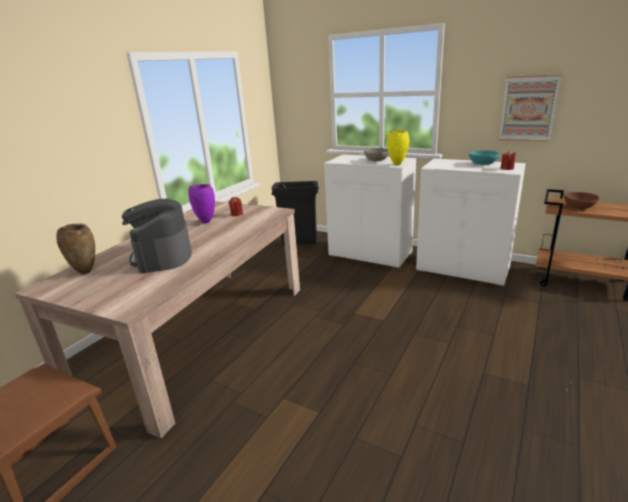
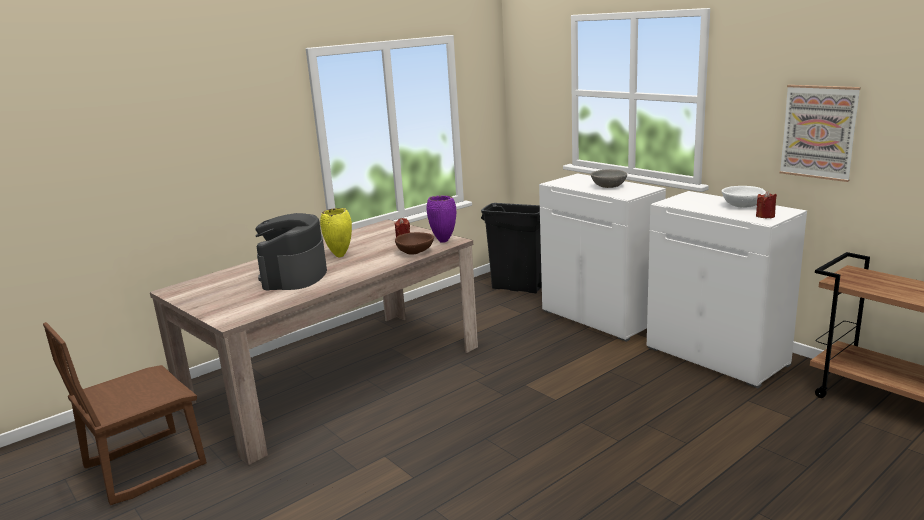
camera: 20 degrees right, 5 degrees down
brown vase [56,224,95,274] -> none
purple vase [188,184,215,224] -> purple vase moved to [427,195,456,243]
yellow vase [387,130,409,165] -> yellow vase moved to [320,208,352,257]
turquoise bowl [469,150,500,165] -> white bowl [722,186,766,207]
brown bowl [564,192,600,209] -> brown bowl moved to [395,232,434,255]

